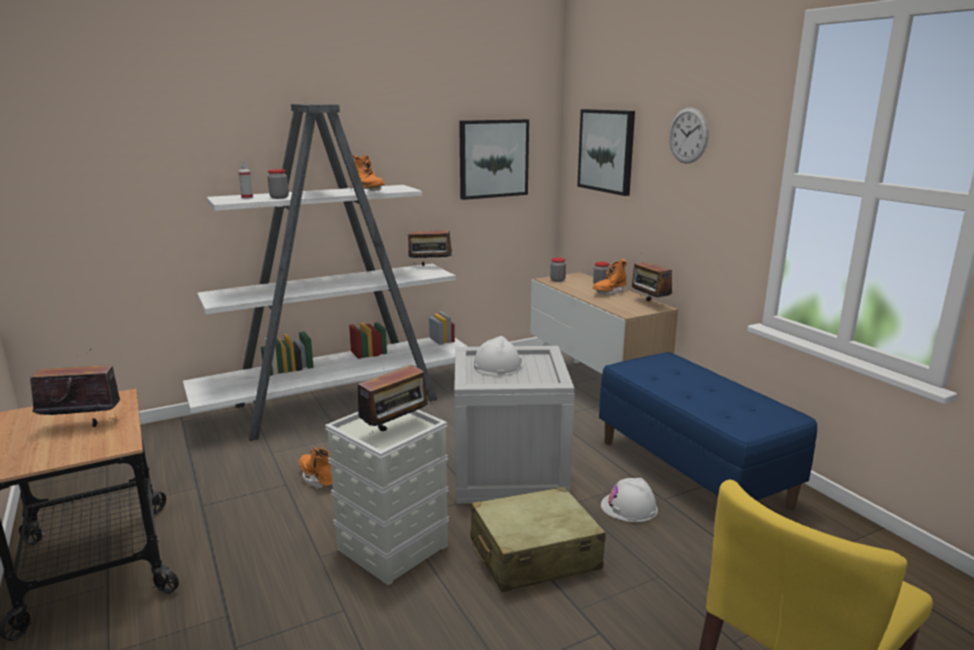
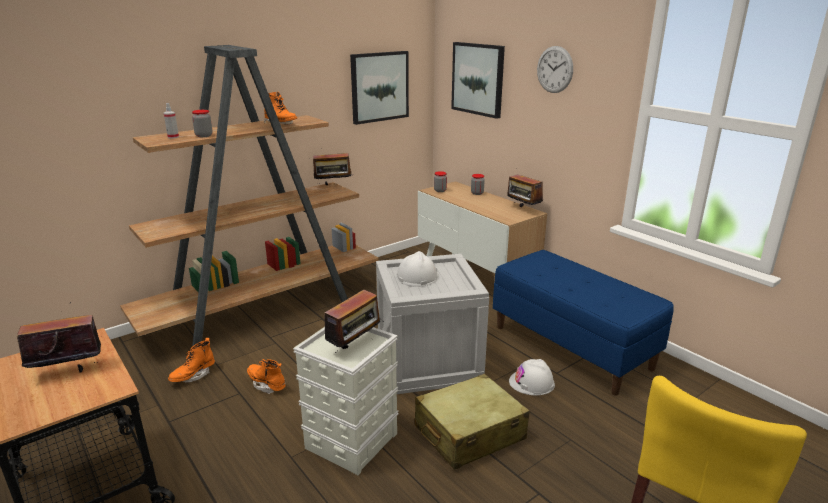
camera: 10 degrees left, 5 degrees up
white bookcase [183,104,468,441] -> brown bookcase [120,45,379,347]
orange boot [593,259,627,295] -> orange boot moved to [168,338,215,383]

